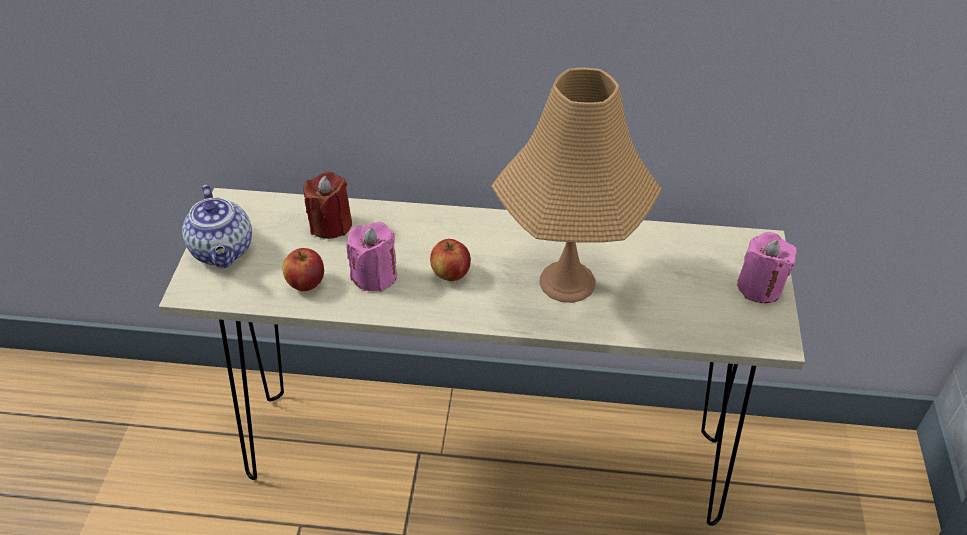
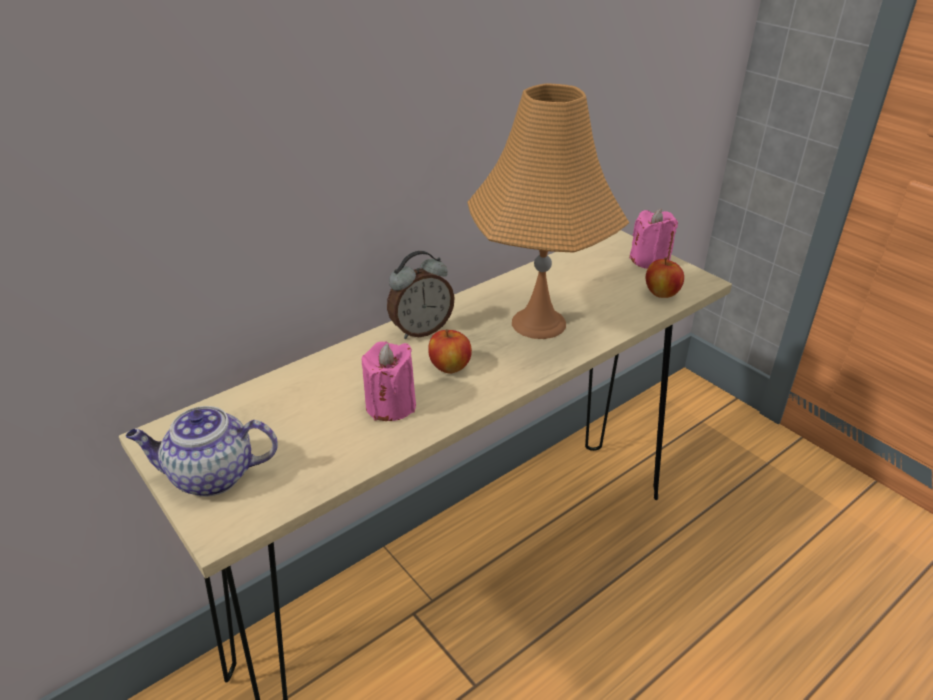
camera: 45 degrees left, 10 degrees down
teapot [182,185,252,268] -> teapot turned 150 degrees clockwise [126,406,278,497]
apple [282,248,324,291] -> apple moved to [646,257,684,298]
red candle [303,171,352,239] -> none
none -> alarm clock [387,251,455,339]

